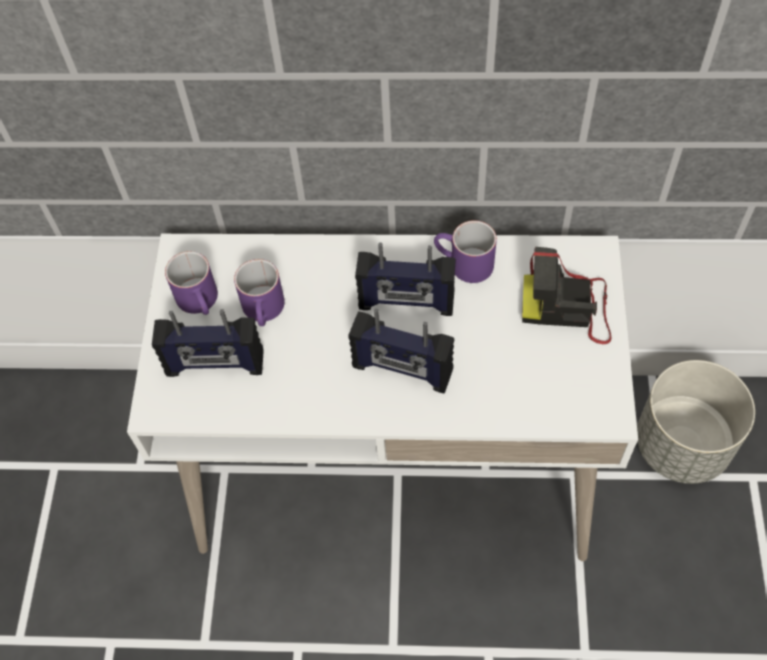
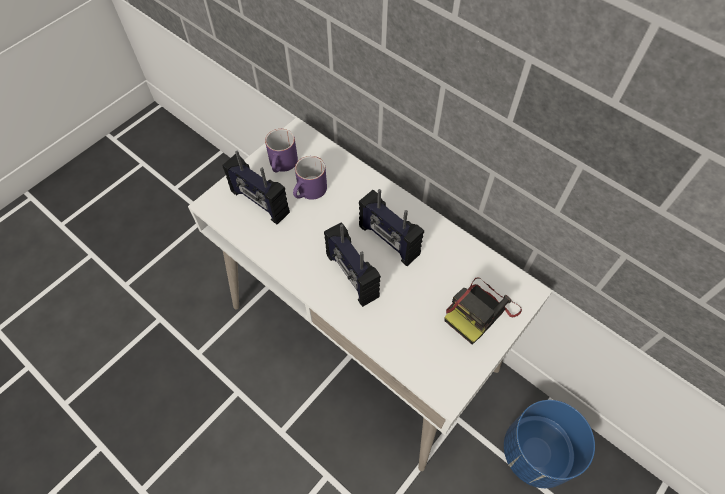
camera: 35 degrees right, 0 degrees up
purple mug [434,220,497,283] -> none
camera [522,247,612,344] -> camera turned 90 degrees counterclockwise [444,277,522,345]
grey planter [637,360,755,484] -> blue planter [504,400,595,488]

